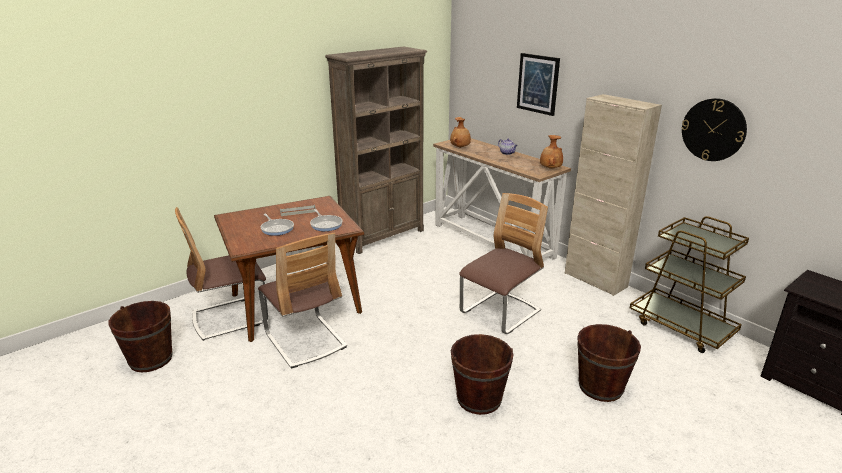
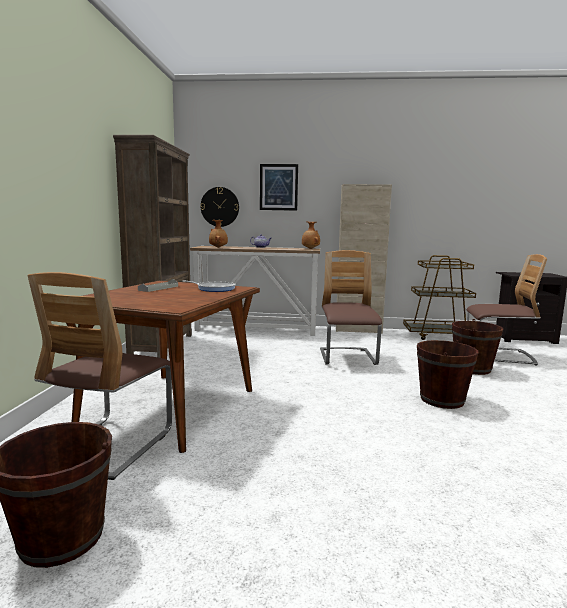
camera: 45 degrees left, 15 degrees down
chair [258,233,347,369] -> chair moved to [467,254,547,365]
frying pan [261,214,294,236] -> none
wall clock [681,98,747,161] -> wall clock moved to [200,187,239,227]

